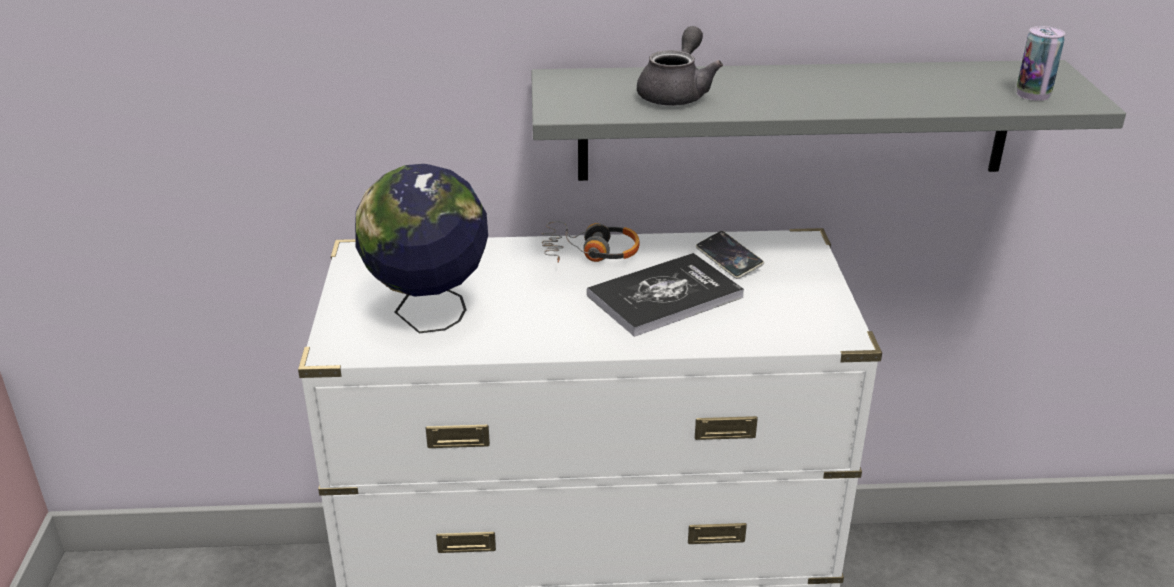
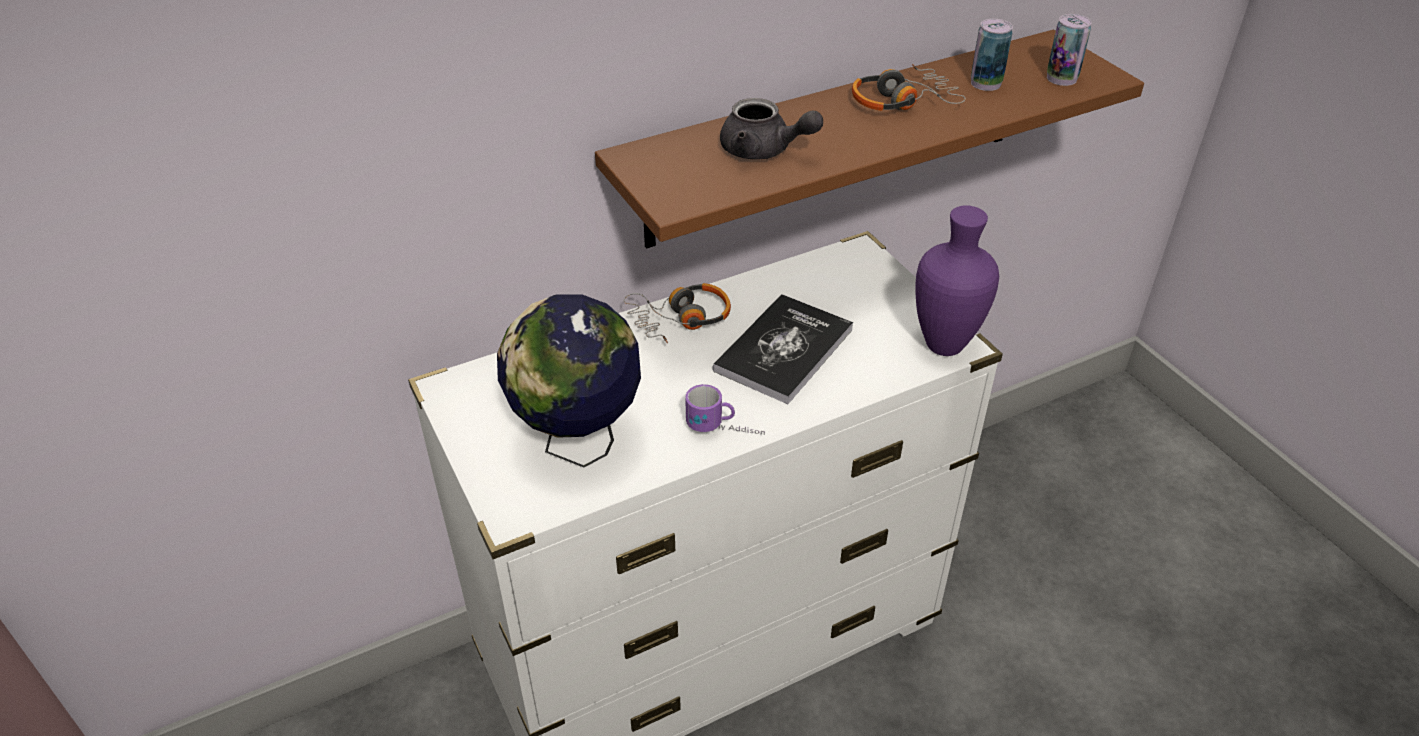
camera: 25 degrees left, 10 degrees up
grey shelf [531,60,1126,181] -> brown shelf [595,30,1144,248]
grey teapot [637,26,723,106] -> grey teapot turned 120 degrees clockwise [720,98,823,159]
phone [696,231,764,279] -> none
none -> mug [685,384,765,435]
none -> headphones [852,64,966,111]
none -> purple vase [915,205,999,356]
none -> can [971,19,1013,91]

